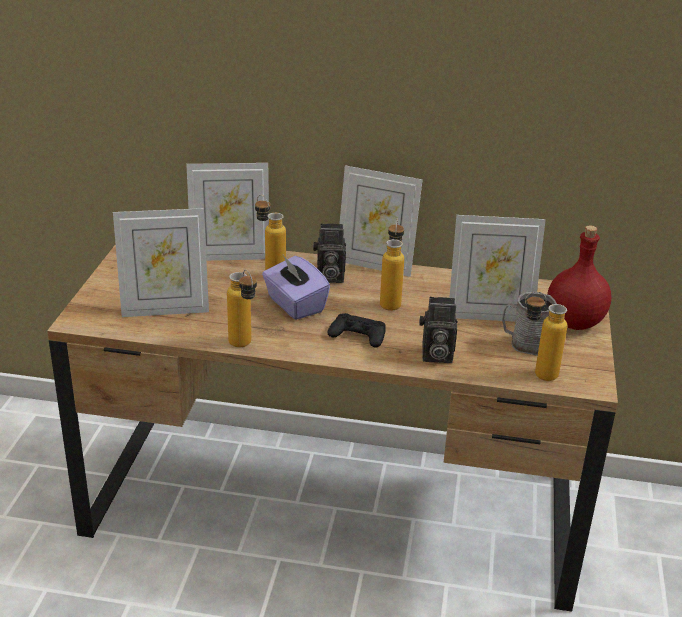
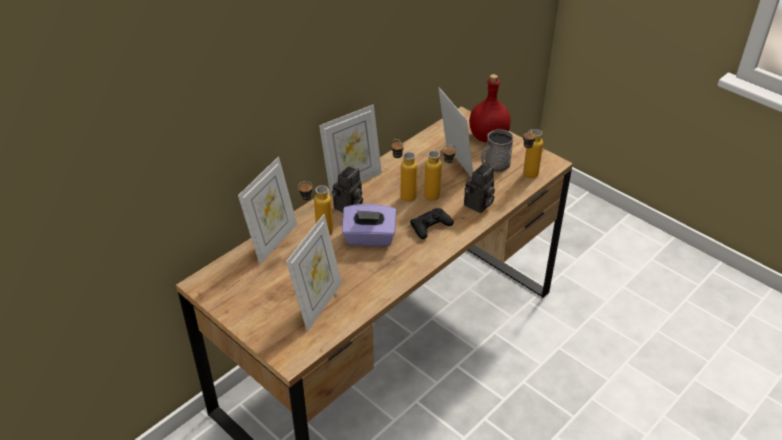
camera: 55 degrees left, 10 degrees up
bottle [227,270,257,347] -> bottle moved to [424,145,457,201]
picture frame [449,215,546,322] -> picture frame turned 60 degrees counterclockwise [438,87,473,178]

